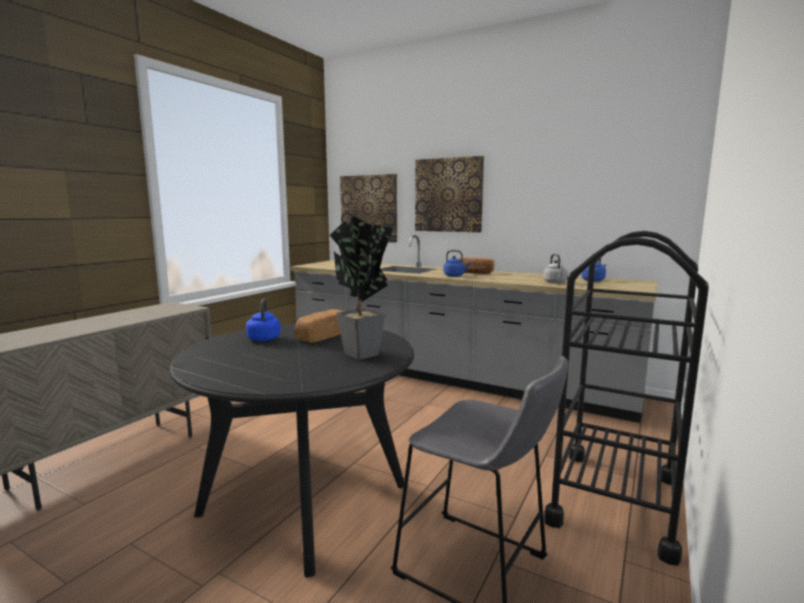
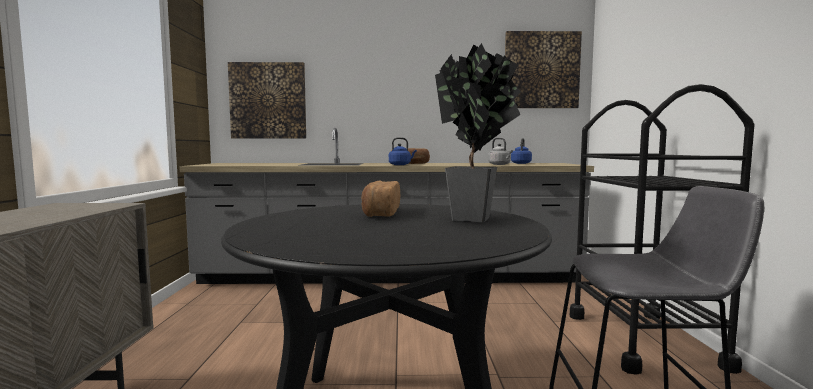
camera: 30 degrees left, 5 degrees down
blue kettle [246,299,281,341] -> none
picture [415,156,484,232] -> picture moved to [505,31,582,108]

